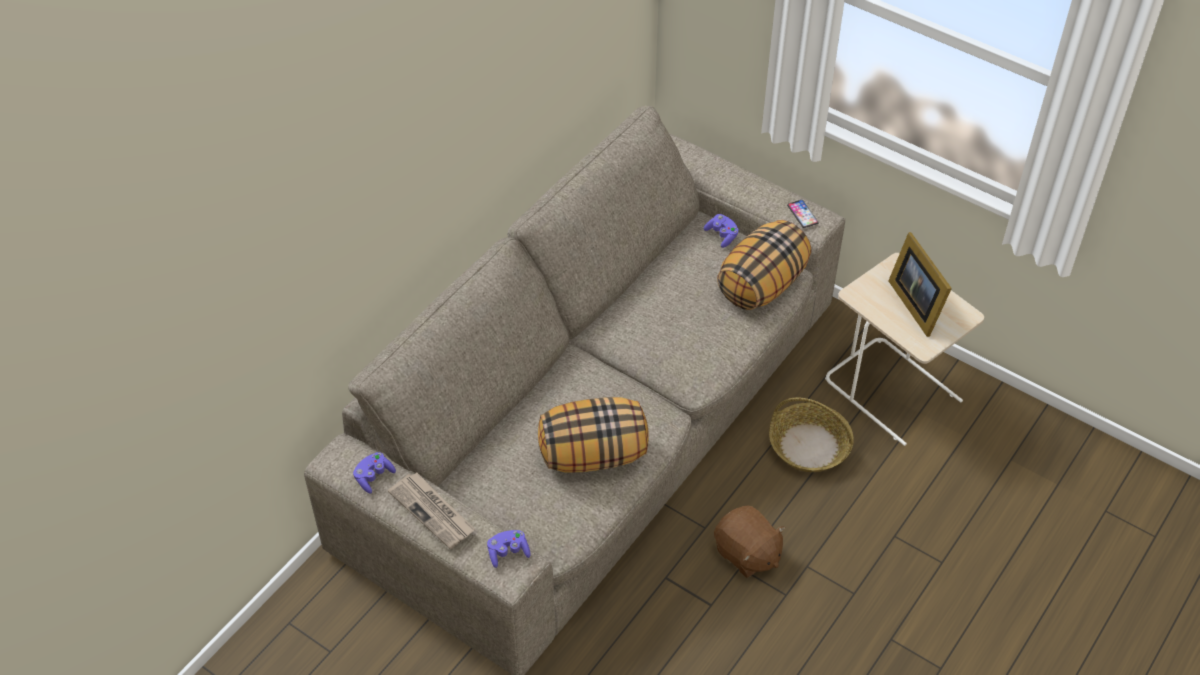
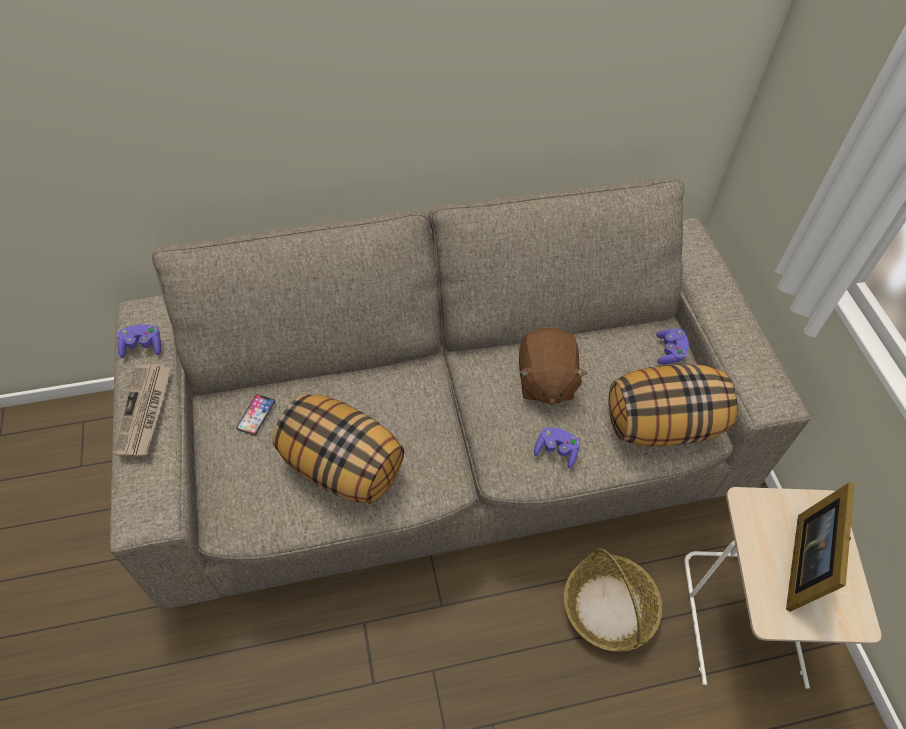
camera: 40 degrees right, 5 degrees up
purple game controller [487,530,530,568] -> purple game controller moved to [534,428,580,468]
brown plush toy [714,505,785,578] -> brown plush toy moved to [519,328,587,406]
phone [787,200,819,228] -> phone moved to [236,394,275,435]

